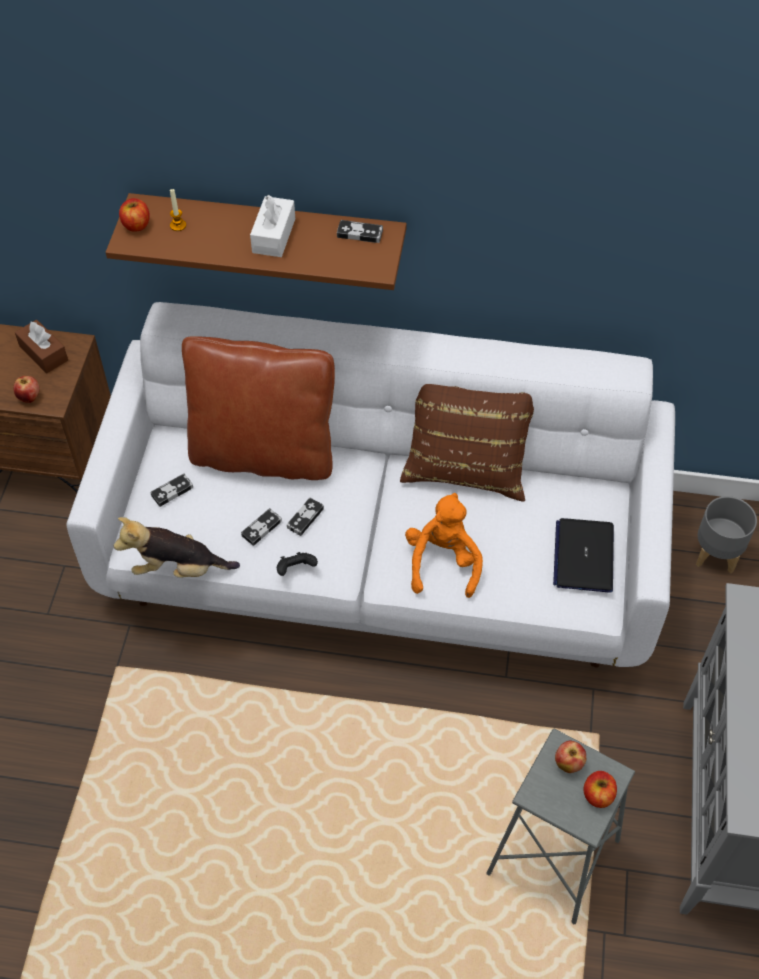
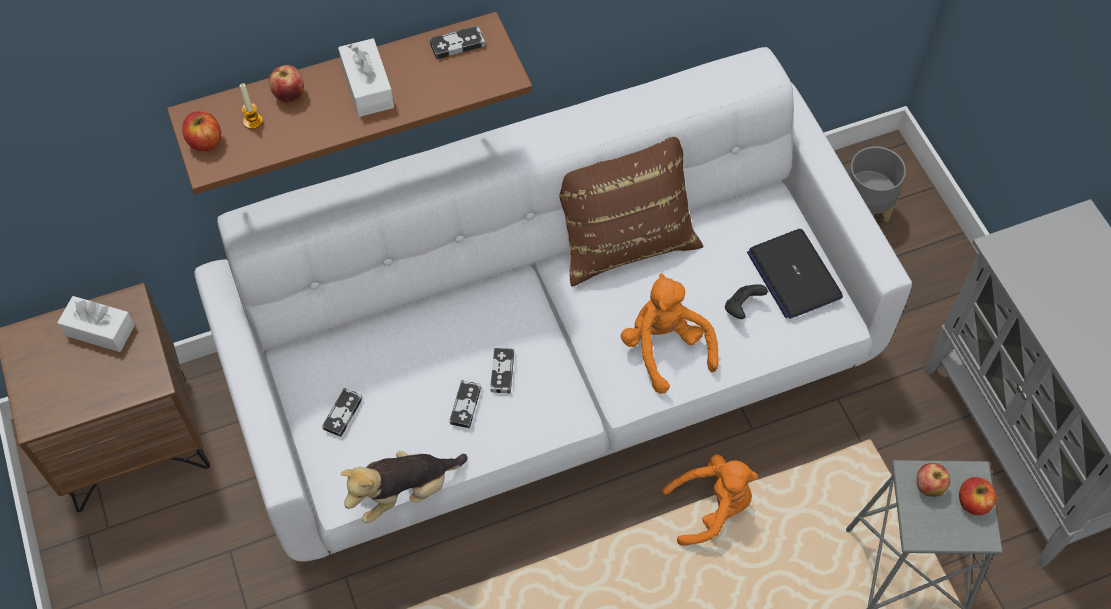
camera: 30 degrees left, 5 degrees up
apple [13,376,39,403] -> apple moved to [269,65,304,103]
brown tissue box [15,319,68,374] -> white tissue box [57,296,135,352]
brown pillow [182,336,335,480] -> none
black game controller [277,552,318,576] -> black game controller moved to [725,284,768,319]
none -> orange plush toy [662,454,758,545]

